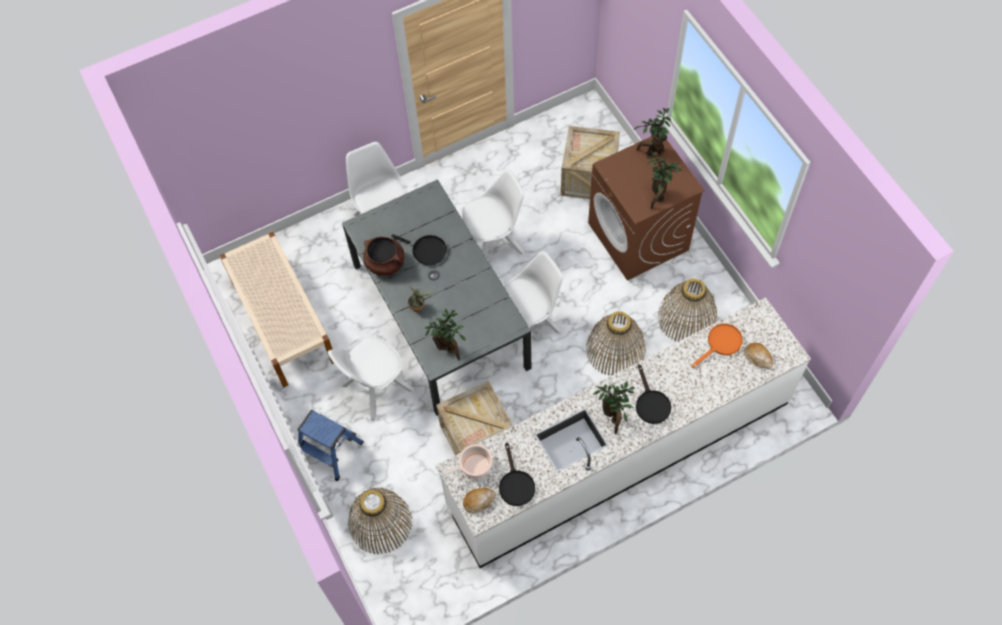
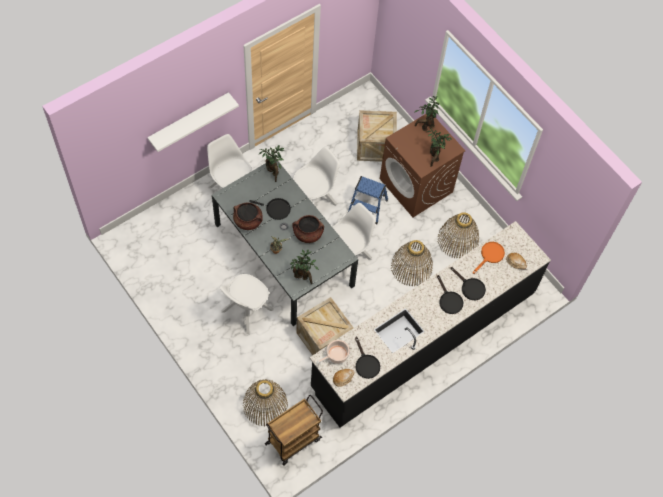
camera: 15 degrees left, 0 degrees up
beige bench [219,231,334,388] -> none
blue step ladder [297,409,364,481] -> blue step ladder moved to [348,176,388,224]
white counter [436,297,811,568] -> black counter [310,221,551,427]
potted plant [593,381,635,434] -> potted plant moved to [258,145,284,182]
none -> white shelf [147,92,239,152]
none -> brown cart [265,395,323,465]
none -> brown cooking pot [292,215,324,243]
none -> black frying pan [450,267,486,300]

